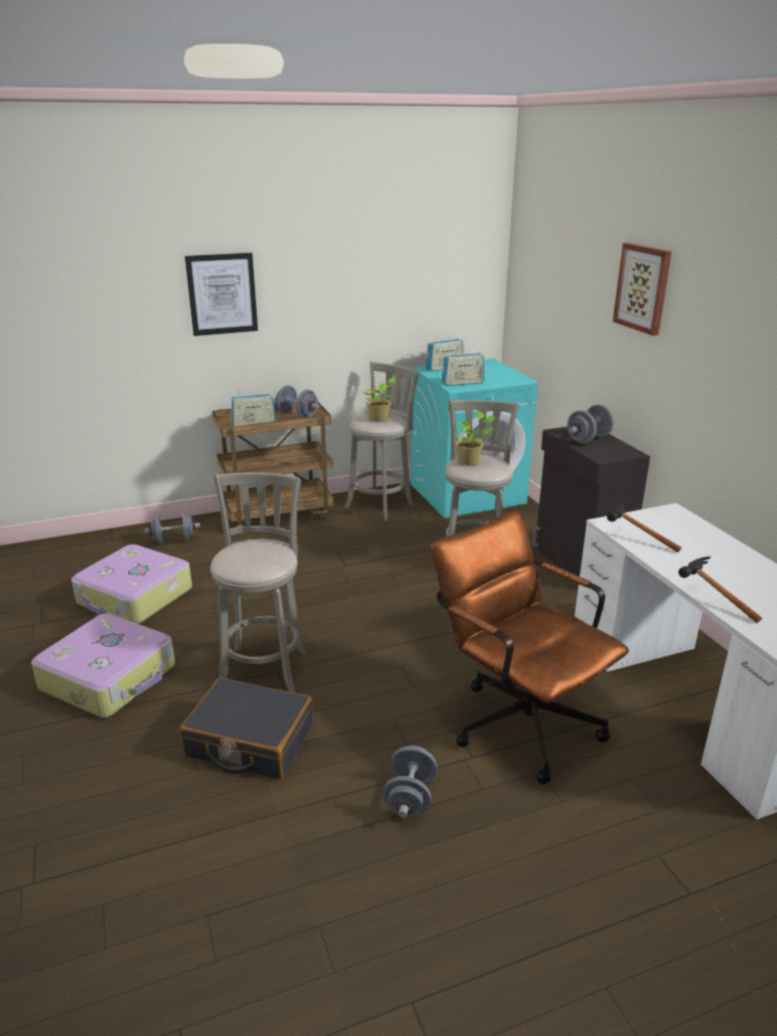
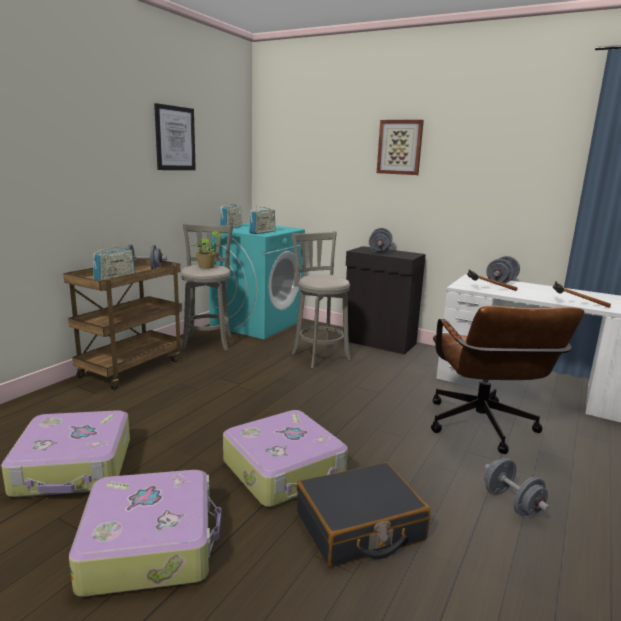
camera: 40 degrees left, 10 degrees down
grey dumbbell [144,512,200,544] -> grey dumbbell moved to [486,256,520,285]
picture [185,253,258,336] -> picture moved to [154,103,196,170]
grey stool [210,472,307,693] -> suitcase [223,410,348,507]
brown office chair [431,510,629,784] -> brown office chair turned 105 degrees counterclockwise [431,305,584,454]
potted plant [453,412,496,466] -> none

